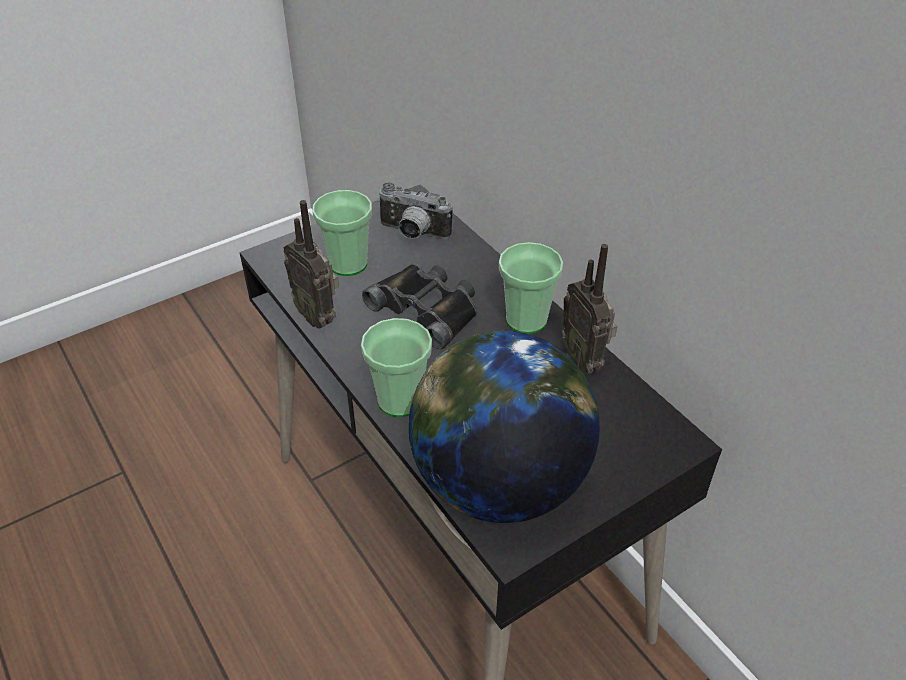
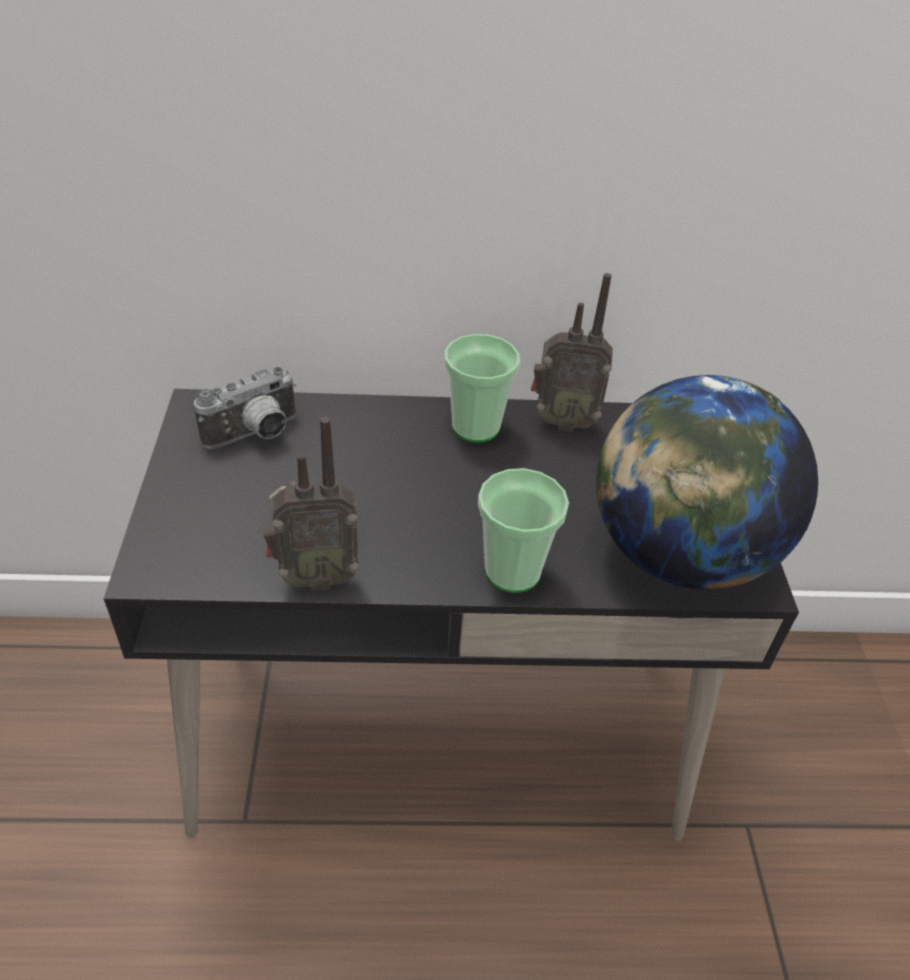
camera: 60 degrees left, 0 degrees up
cup [312,190,372,276] -> none
black binoculars [362,263,478,349] -> none

